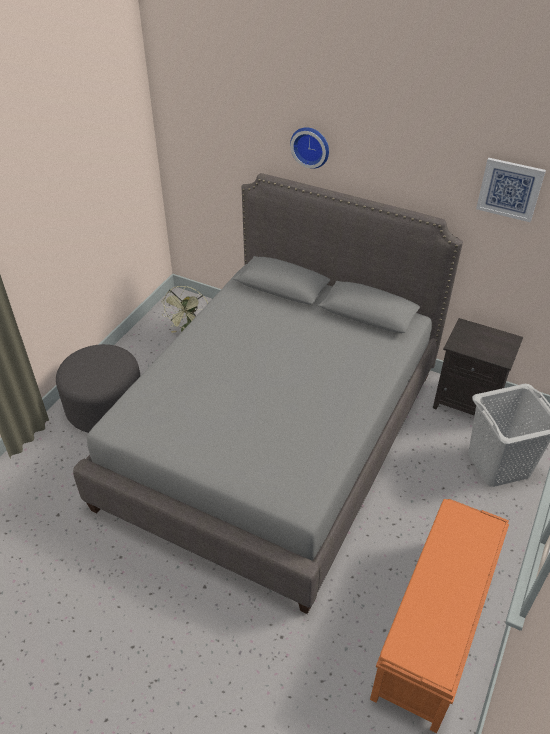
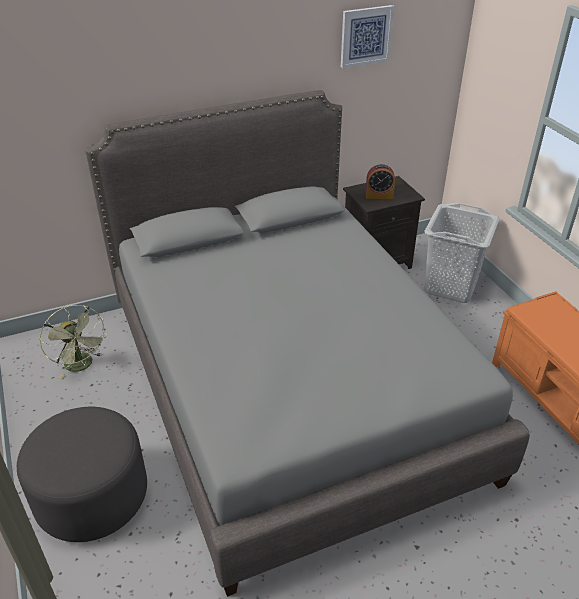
camera: 50 degrees left, 5 degrees down
wall clock [290,127,329,169] -> none
none -> alarm clock [365,164,395,199]

